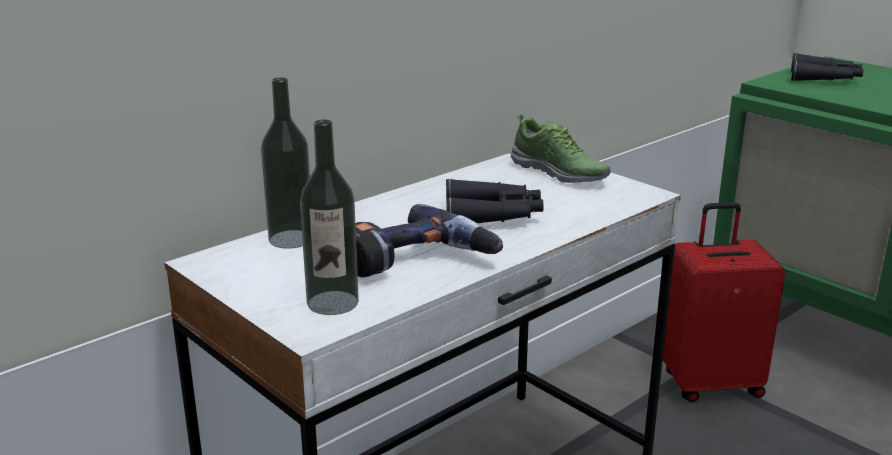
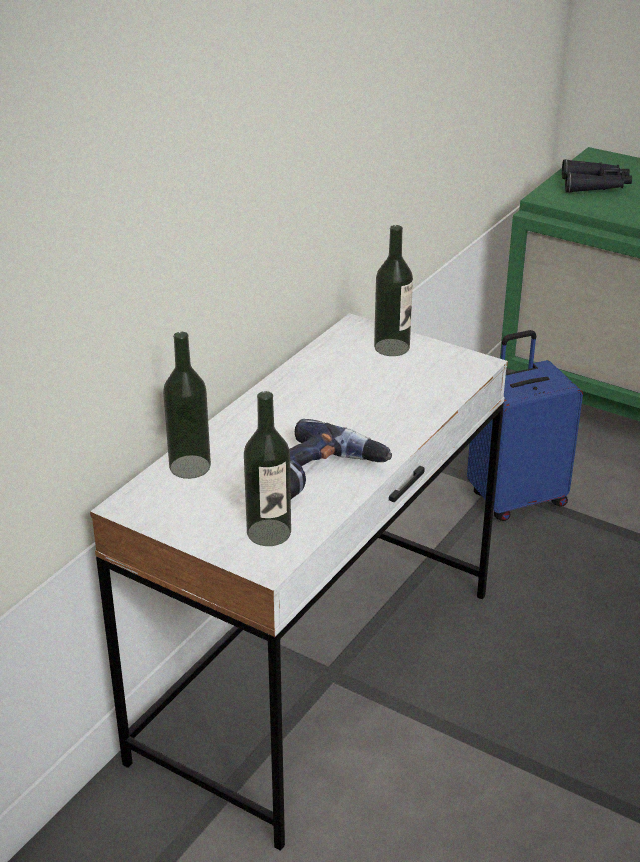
camera: 15 degrees left, 10 degrees up
black binoculars [446,179,543,223] -> none
shoe [510,114,610,183] -> bottle [374,225,413,356]
red suitcase [663,202,786,402] -> blue suitcase [467,330,583,521]

